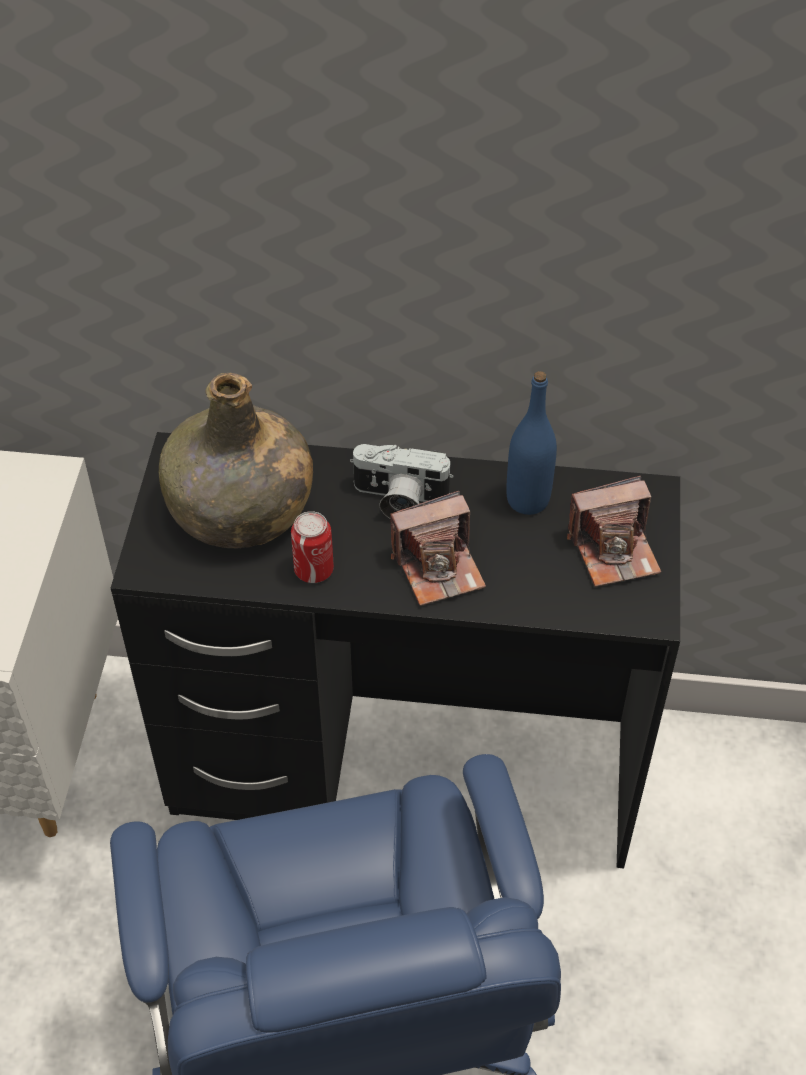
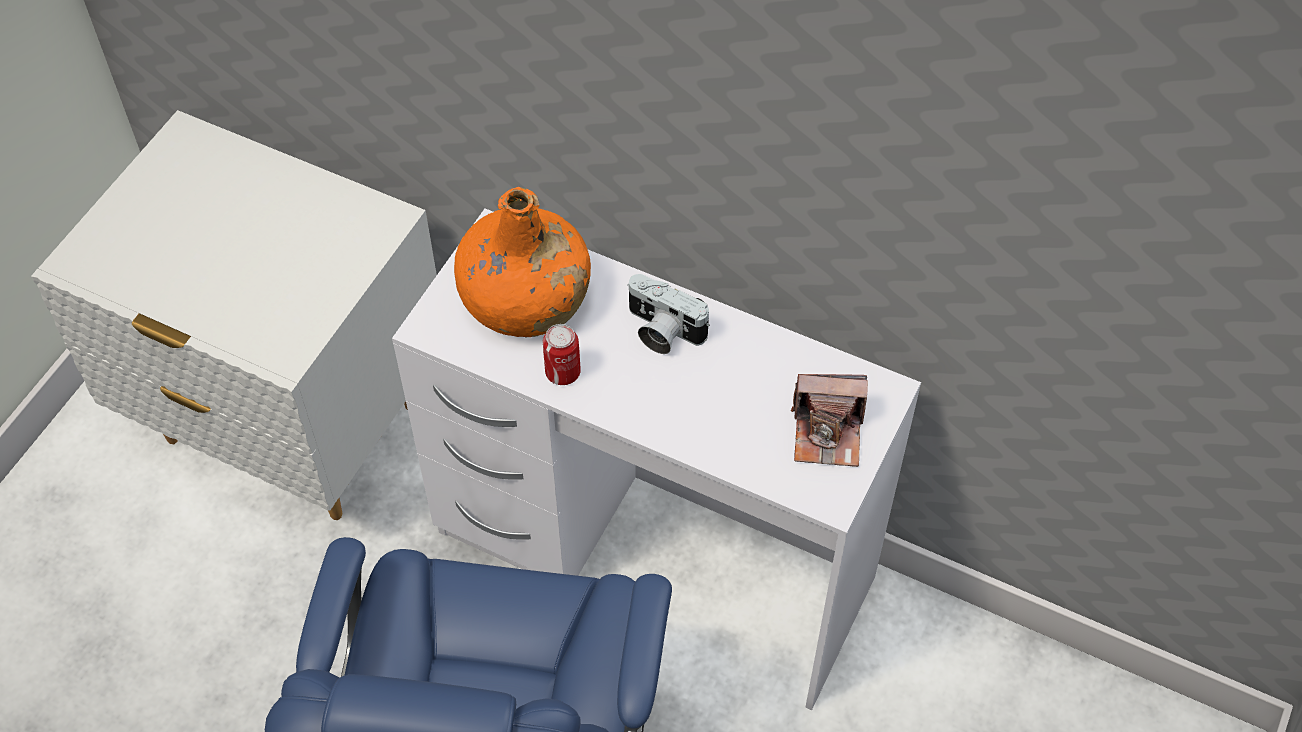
camera: 20 degrees right, 5 degrees up
black desk [111,432,680,868] -> white desk [392,209,921,710]
green bottle [159,373,313,548] -> orange bottle [454,187,591,337]
camera [390,491,486,606] -> none
blue bottle [506,371,557,515] -> none

